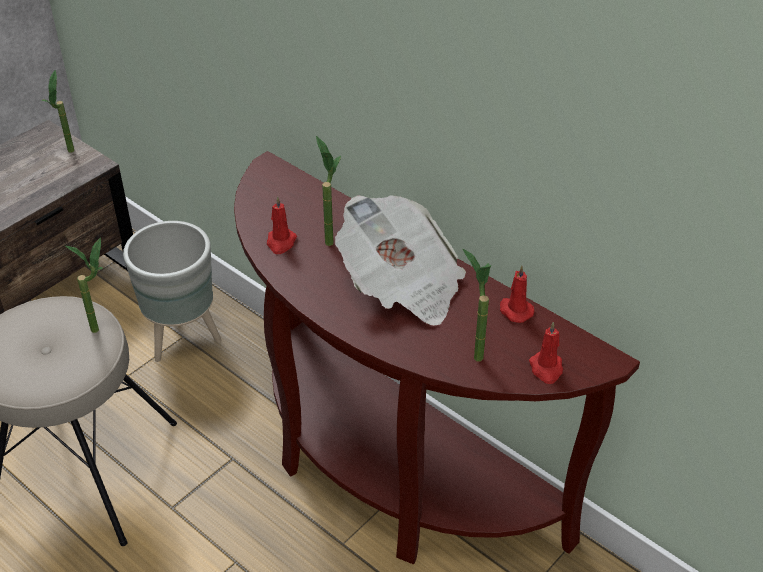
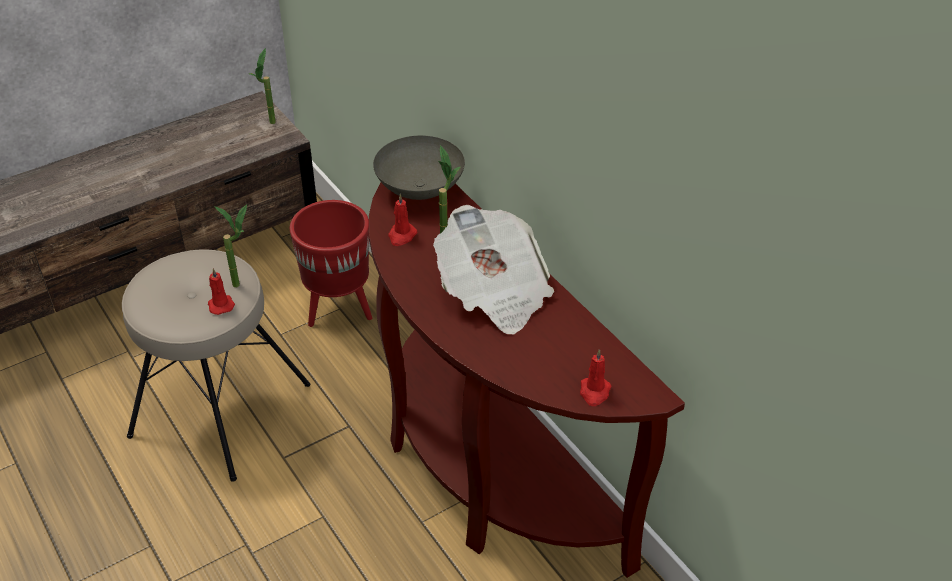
camera: 15 degrees right, 0 degrees up
grey planter [123,221,222,362] -> red planter [290,200,372,327]
potted plant [463,249,492,362] -> none
red candle [500,265,534,323] -> red candle moved to [208,268,235,315]
none -> grey bowl [373,136,465,200]

